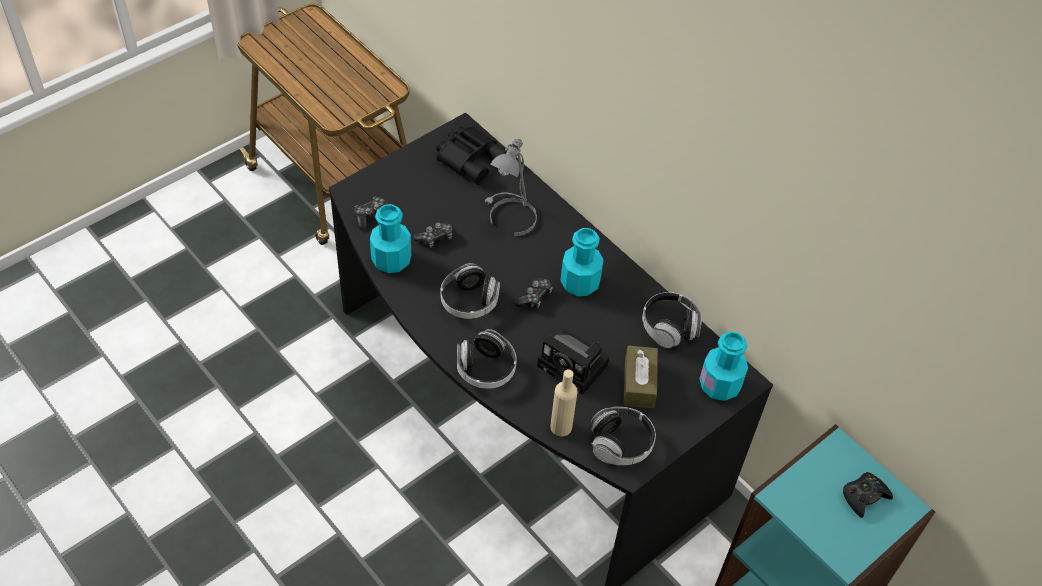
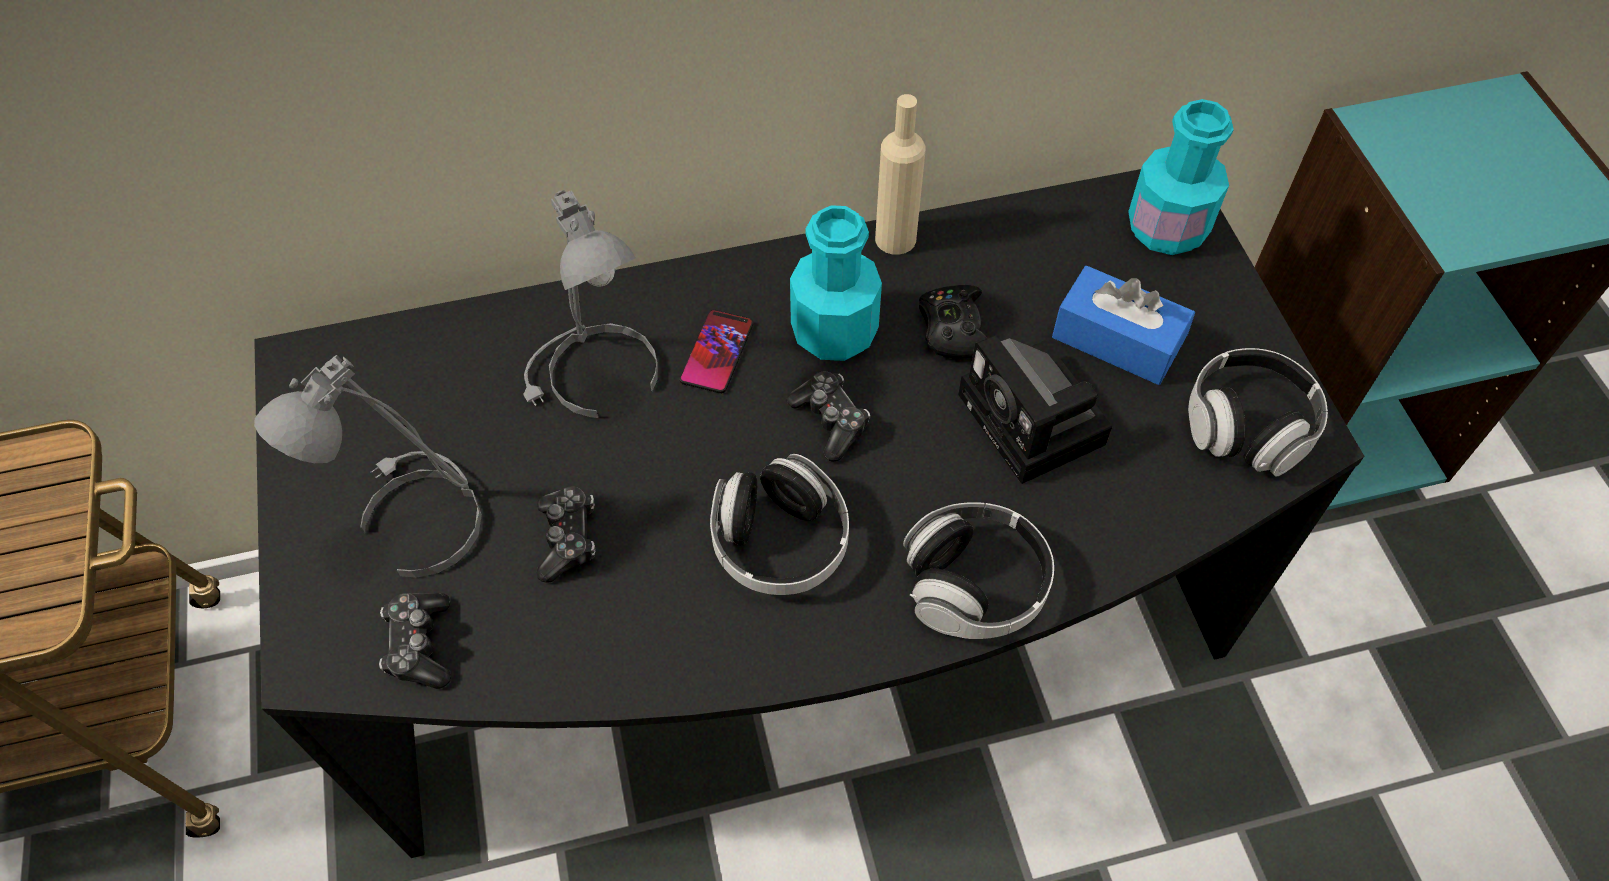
camera: 60 degrees left, 5 degrees up
turquoise bottle [370,204,411,273] -> none
black binoculars [436,126,506,185] -> none
camera [537,329,610,395] -> camera turned 90 degrees clockwise [958,335,1112,484]
beige bottle [550,369,578,436] -> beige bottle moved to [875,94,926,255]
brown tissue box [623,345,658,408] -> blue tissue box [1052,266,1195,385]
headphones [642,292,702,348] -> none
black game controller [843,472,893,518] -> black game controller moved to [919,285,987,359]
none -> grey table lamp [254,355,482,578]
none -> phone [679,309,753,394]

